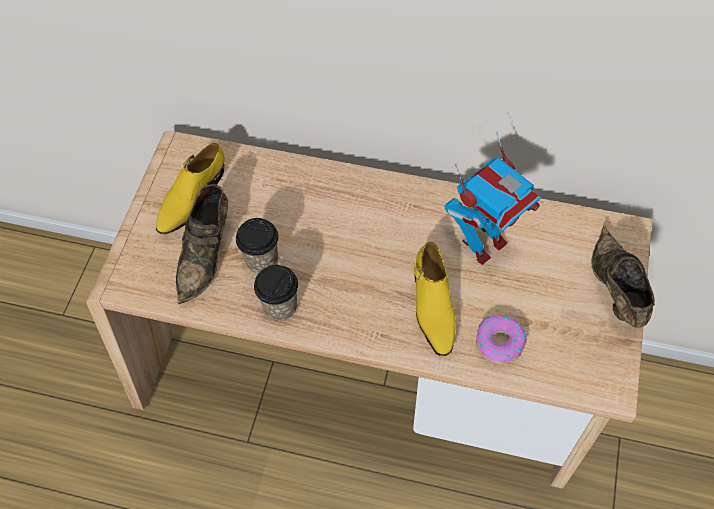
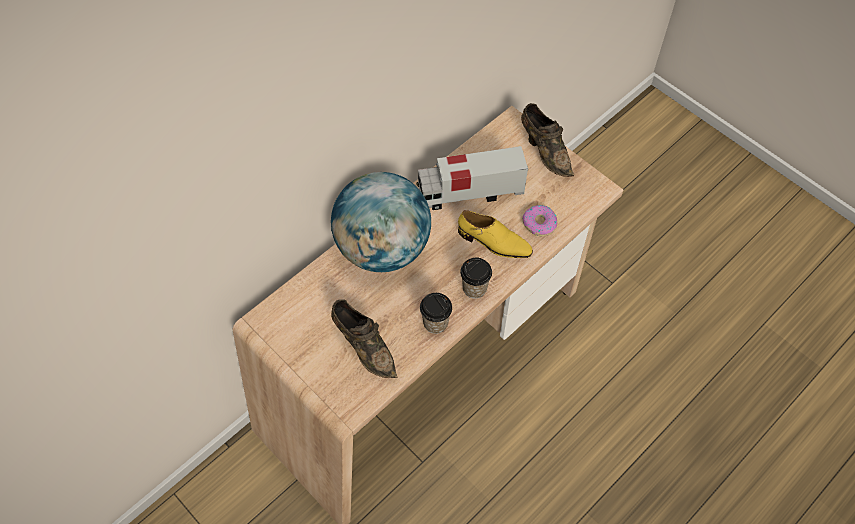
camera: 60 degrees left, 0 degrees up
yellow shoe [156,143,225,235] -> none
cup [236,218,278,273] -> cup moved to [460,257,492,298]
toy robot [445,132,541,265] -> toy truck [416,146,528,210]
brown shoe [592,226,655,328] -> brown shoe turned 150 degrees counterclockwise [521,103,574,177]
none -> globe [331,172,431,272]

